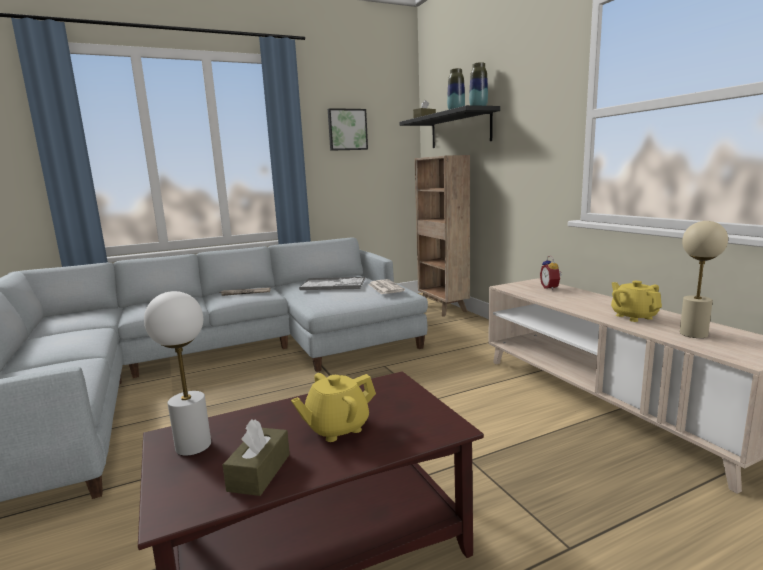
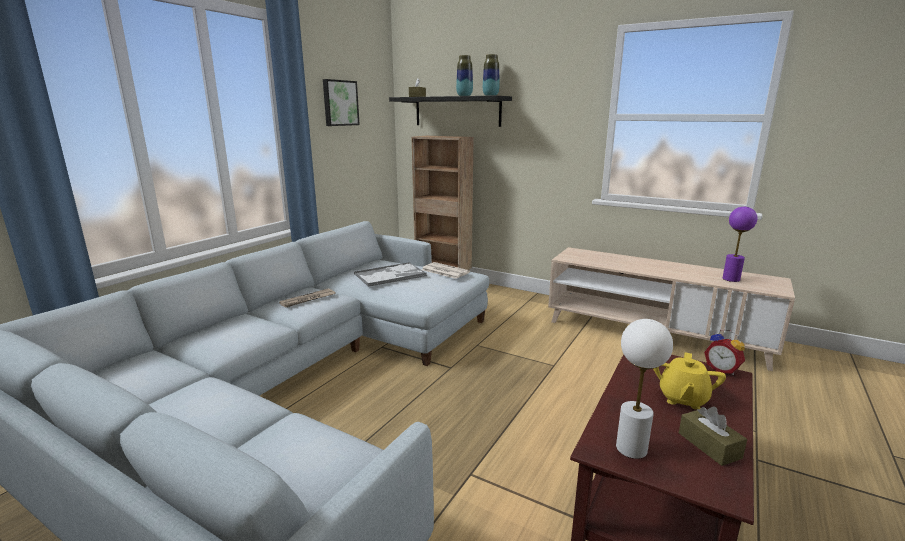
camera: 35 degrees left, 5 degrees up
alarm clock [540,256,562,290] -> alarm clock moved to [704,330,745,375]
yellow teapot [611,281,662,322] -> none
beige table lamp [680,221,728,338] -> purple table lamp [723,207,757,282]

